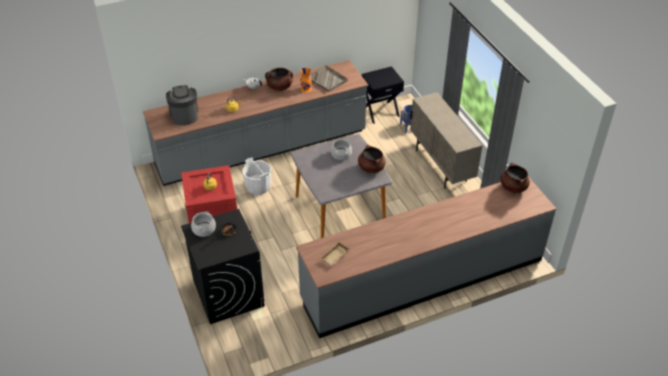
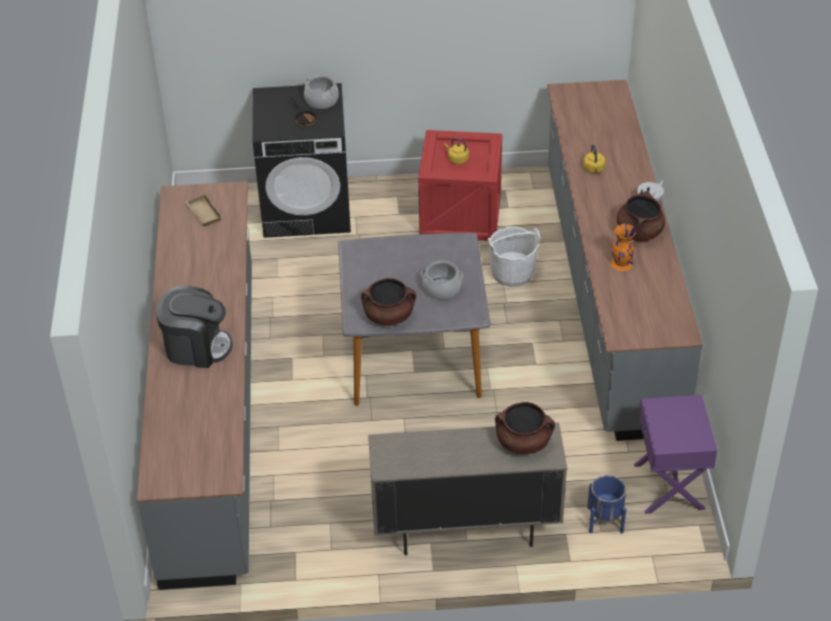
camera: 110 degrees right, 0 degrees up
coffee machine [166,85,198,126] -> coffee machine moved to [156,285,233,368]
grey tray [310,65,348,92] -> none
black nightstand [361,66,404,124] -> purple nightstand [634,395,717,514]
brown cooking pot [500,162,530,193] -> brown cooking pot moved to [495,402,555,454]

